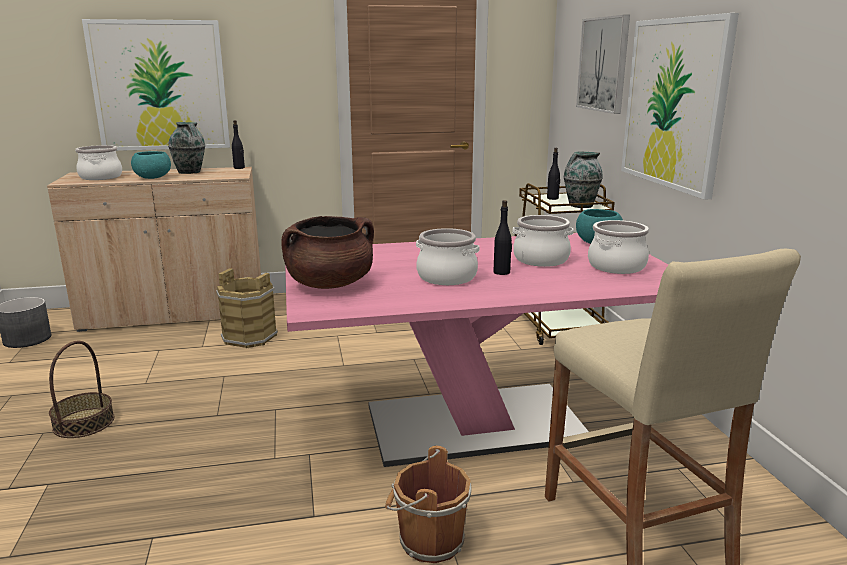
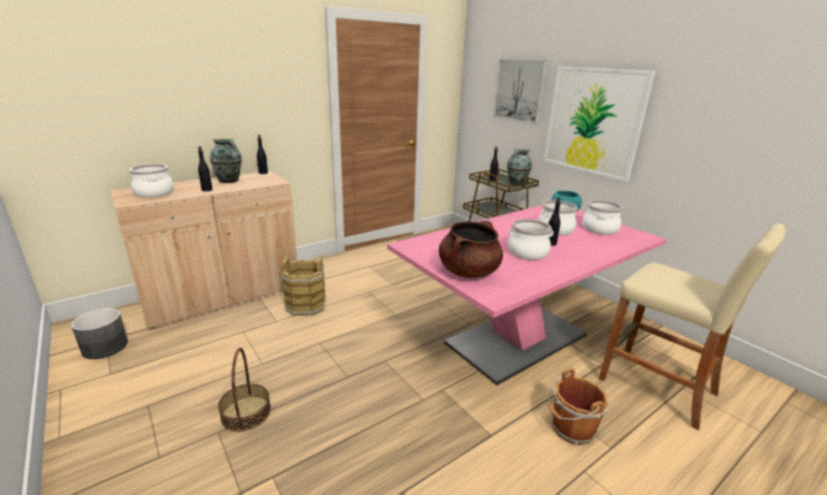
camera: 25 degrees left, 5 degrees up
picture [82,19,230,151] -> none
turquoise bowl [131,151,171,179] -> black bottle [198,146,212,191]

